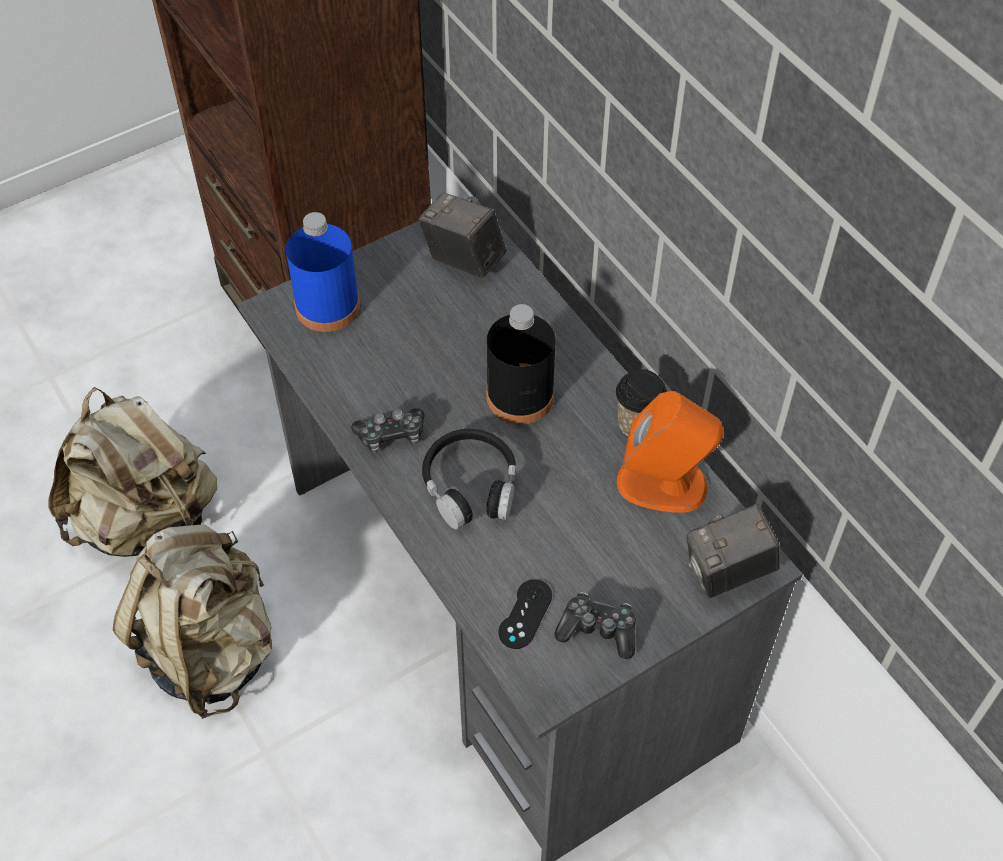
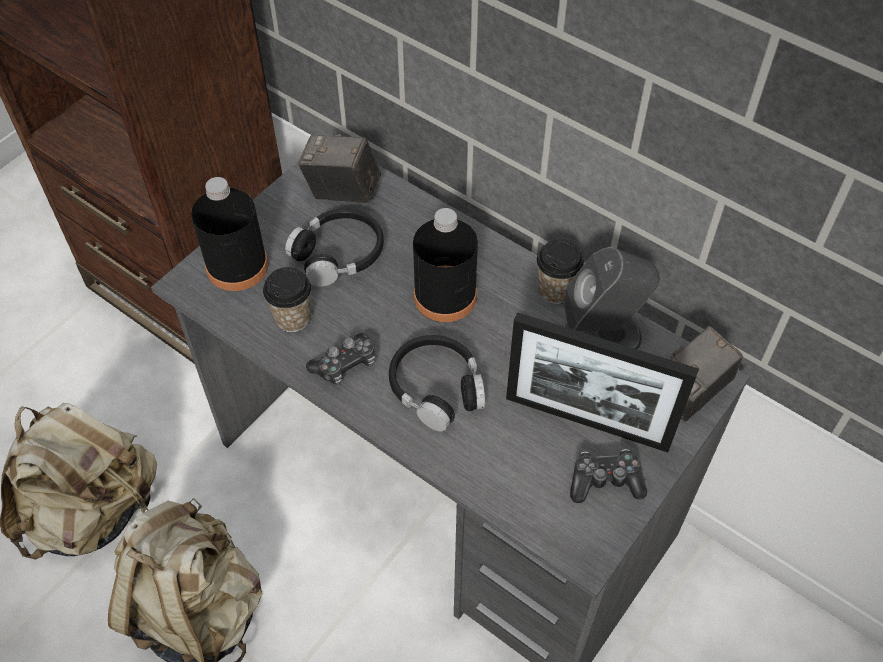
camera: 20 degrees left, 0 degrees up
blue bottle [286,212,360,332] -> black bottle [191,177,268,291]
black game controller [498,579,552,649] -> none
orange speaker [617,391,723,513] -> grey speaker [562,247,660,350]
none -> cup [263,267,311,332]
none -> black headphones [285,208,384,286]
none -> picture frame [506,312,699,452]

